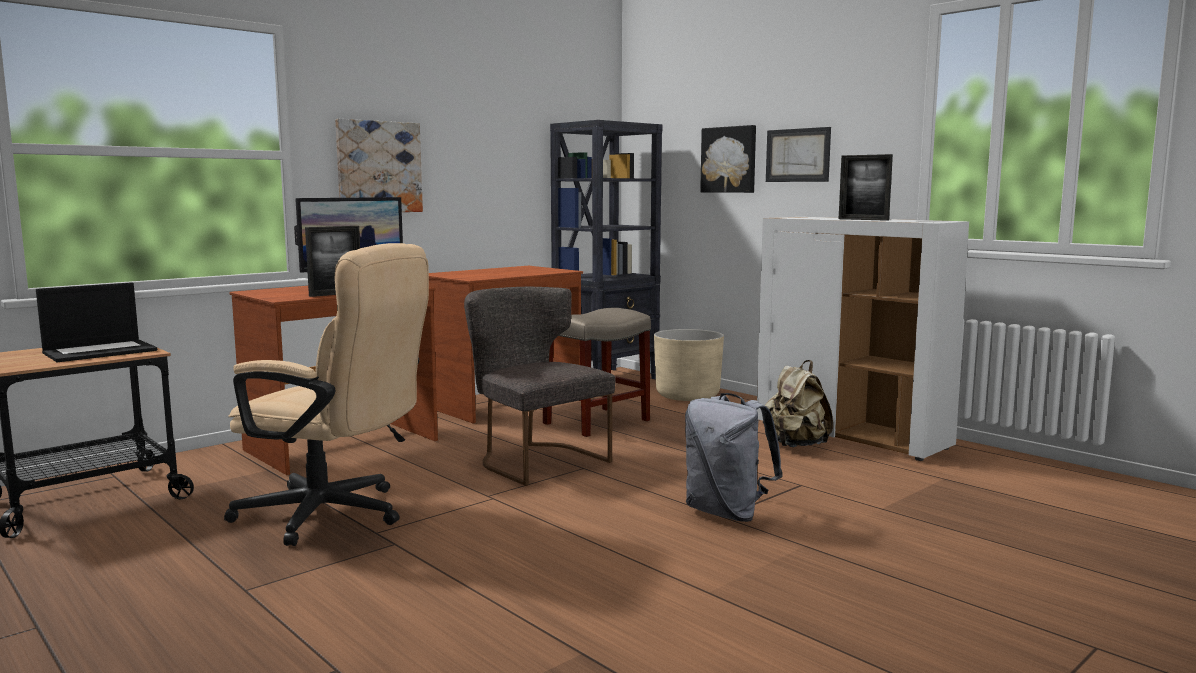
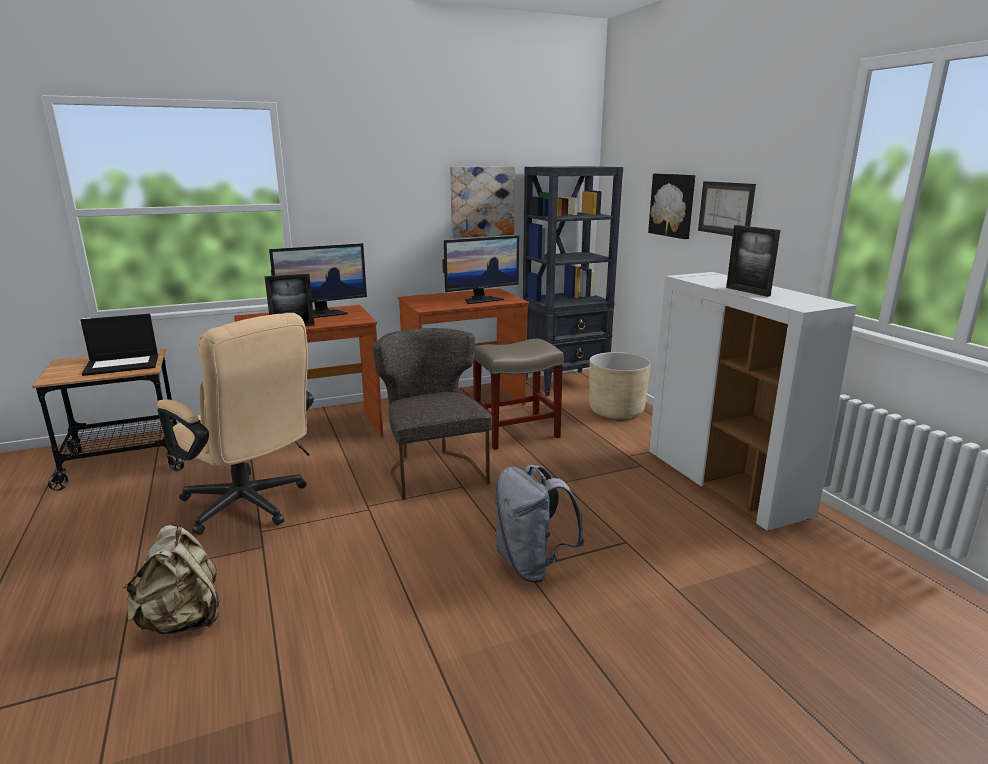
camera: 20 degrees right, 10 degrees up
picture [335,119,423,212] -> picture moved to [450,166,515,238]
beige backpack [765,360,833,447] -> beige backpack moved to [123,525,220,634]
none -> monitor [442,235,519,304]

